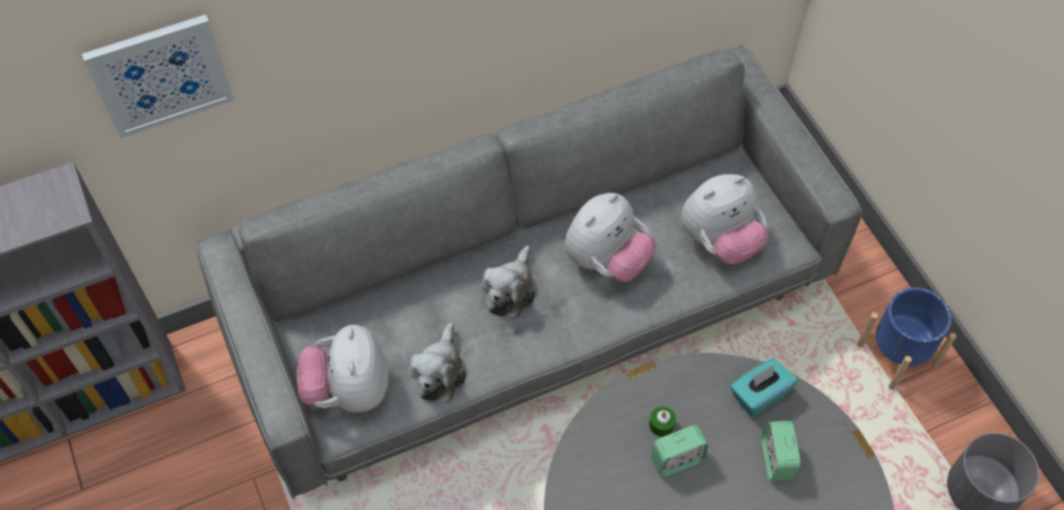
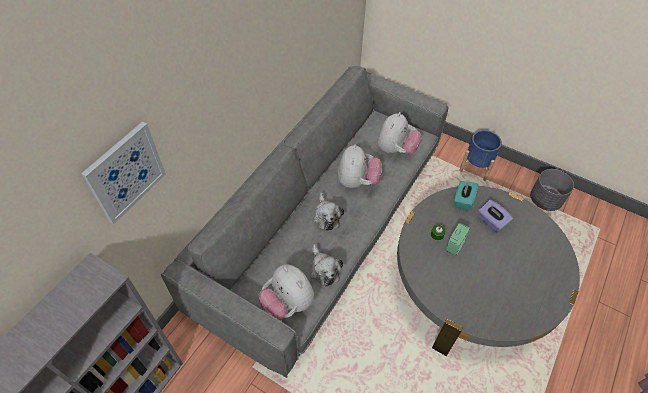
camera: 35 degrees left, 5 degrees down
alarm clock [762,421,801,481] -> purple tissue box [478,200,513,232]

